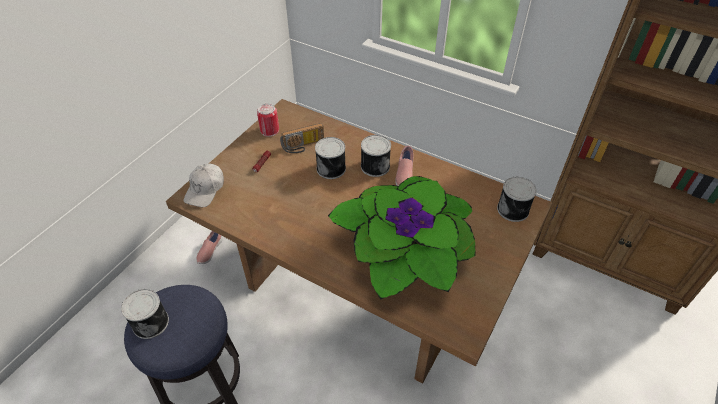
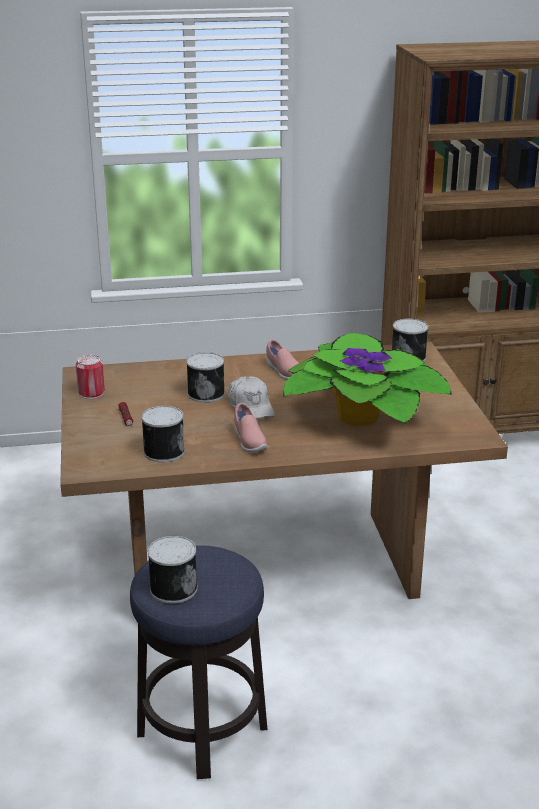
camera: 40 degrees left, 20 degrees down
white cap [184,163,224,207] -> white cap moved to [228,376,275,419]
pink shoe [197,231,223,264] -> pink shoe moved to [234,403,267,453]
radio [280,123,324,153] -> none
can [361,135,391,177] -> can moved to [141,406,185,462]

